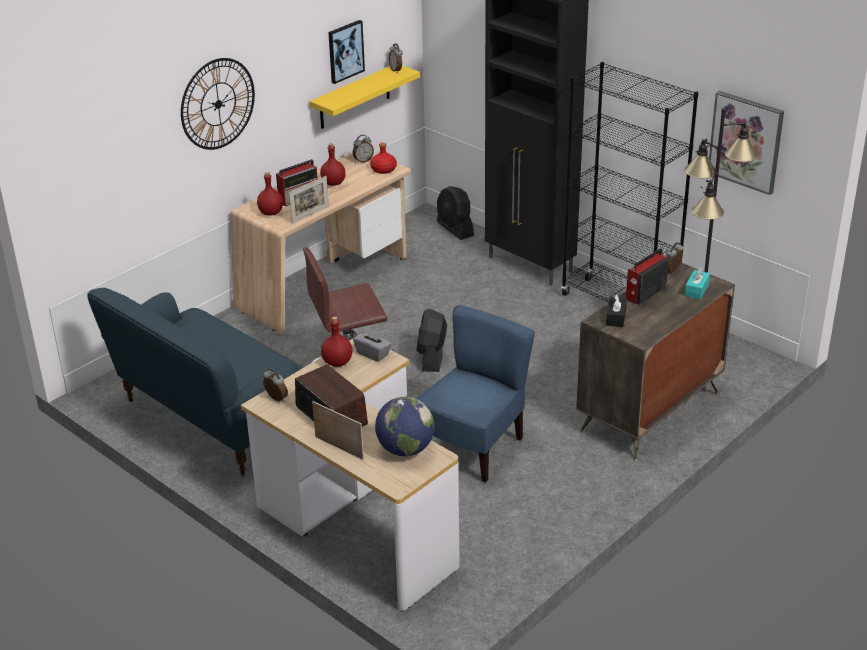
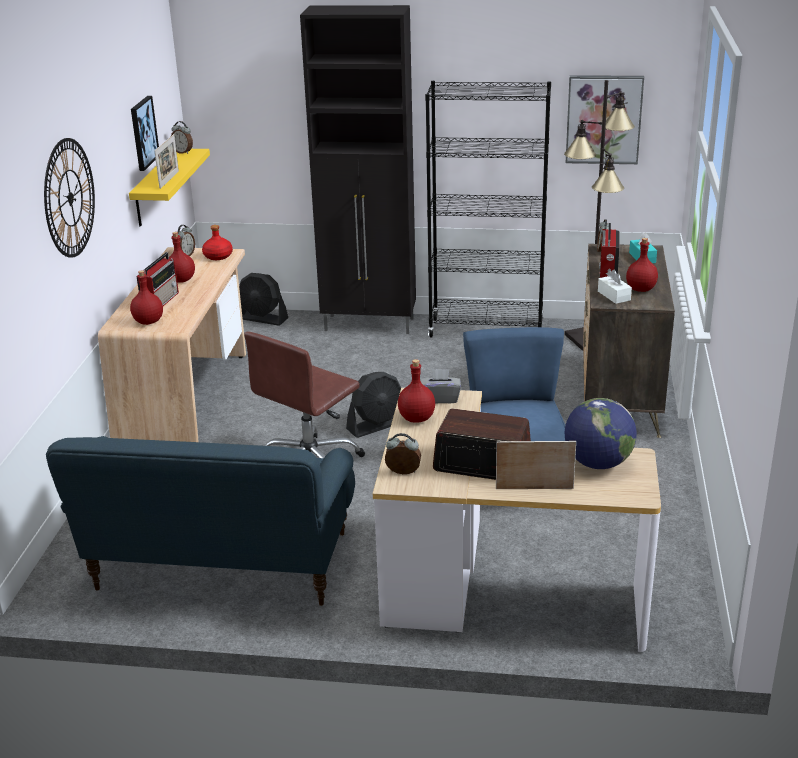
camera: 35 degrees left, 5 degrees down
picture frame [289,176,329,224] -> picture frame moved to [154,134,179,189]
black fan [416,309,447,372] -> black fan turned 90 degrees counterclockwise [346,372,401,438]
black tissue box [606,294,627,327] -> white tissue box [598,270,632,304]
none -> red bottle [626,238,658,292]

